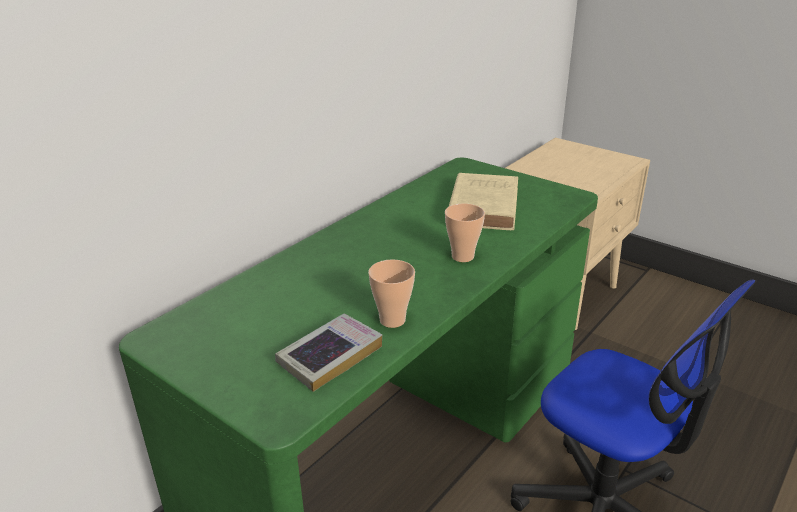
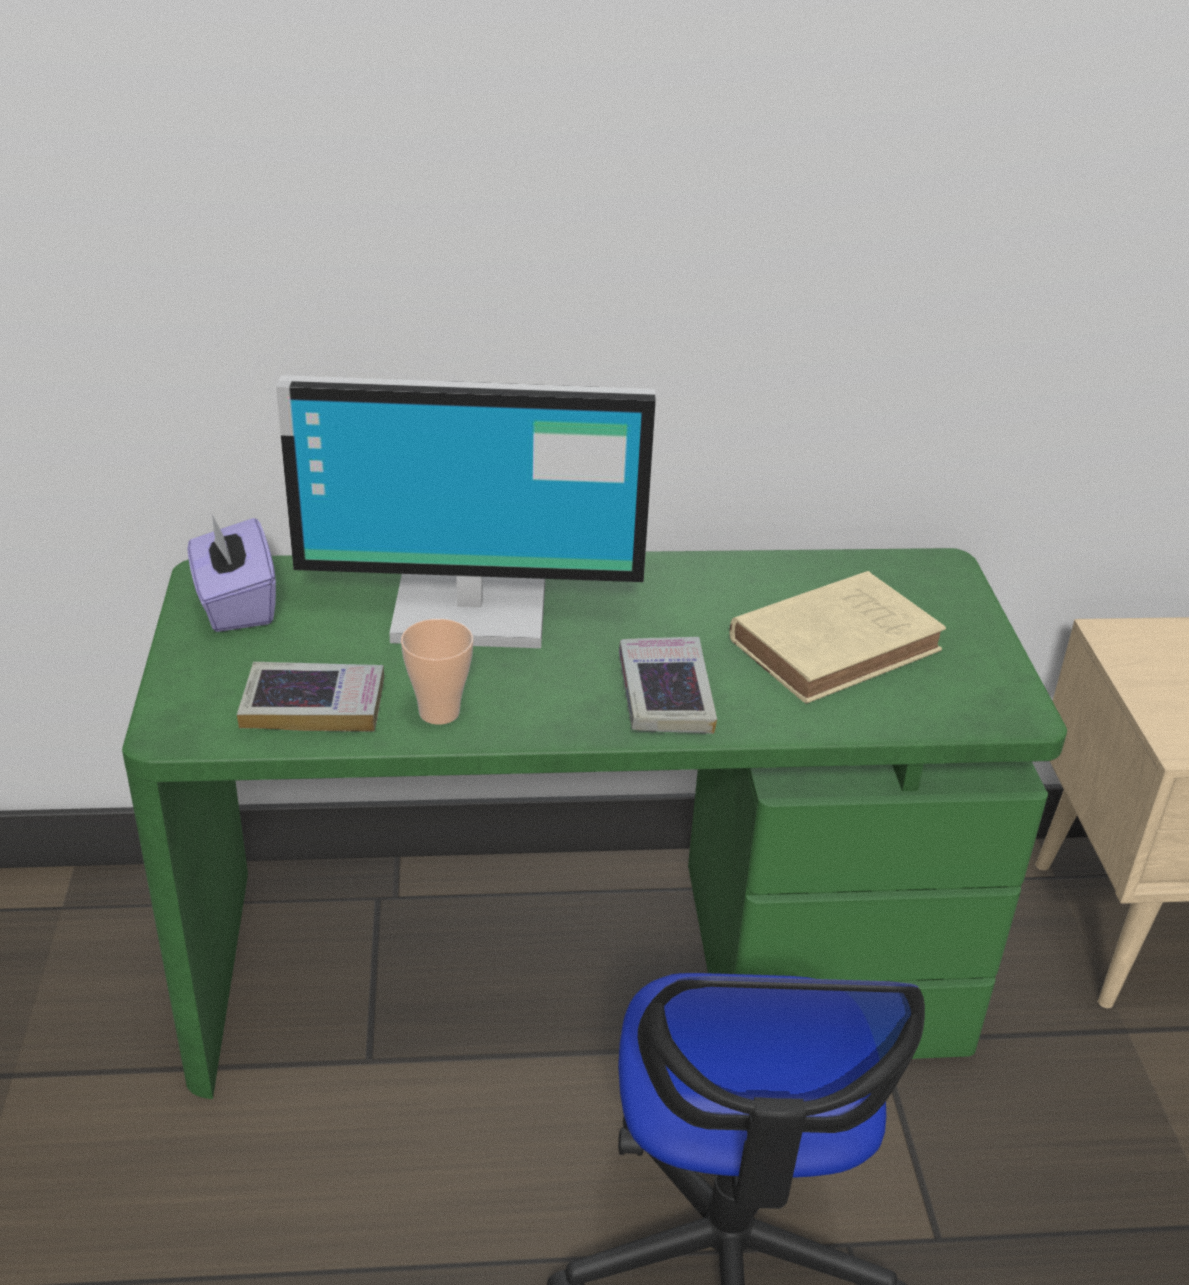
camera: 45 degrees right, 5 degrees up
cup [445,204,485,262] -> book [619,637,717,734]
none -> purple tissue box [187,515,276,632]
none -> monitor [276,375,656,648]

